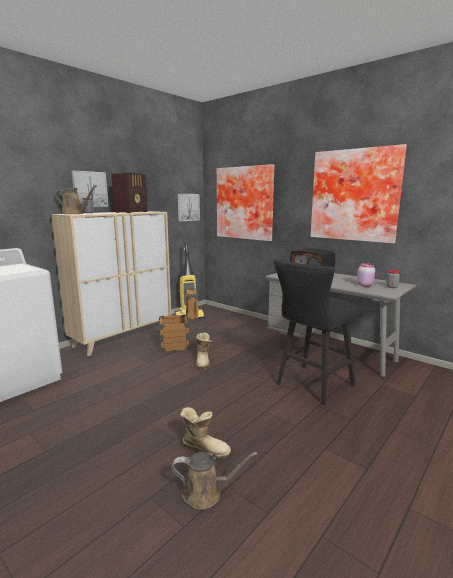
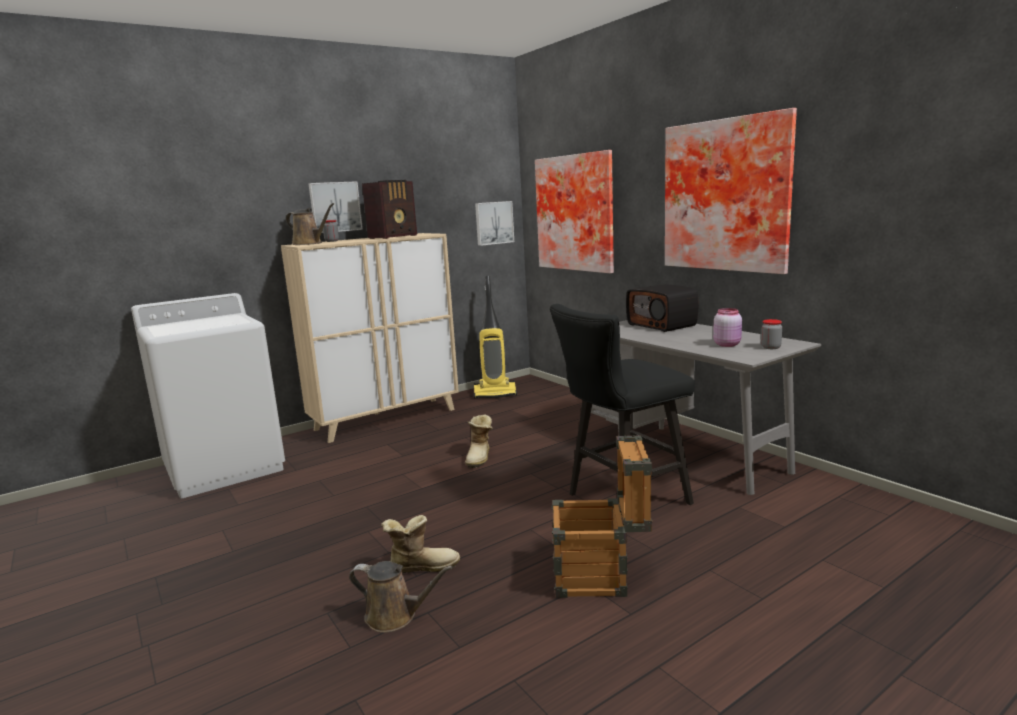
camera: 15 degrees right, 0 degrees up
crate [159,288,199,352] -> crate moved to [552,435,652,598]
boot [180,407,231,459] -> boot turned 45 degrees counterclockwise [381,515,460,573]

